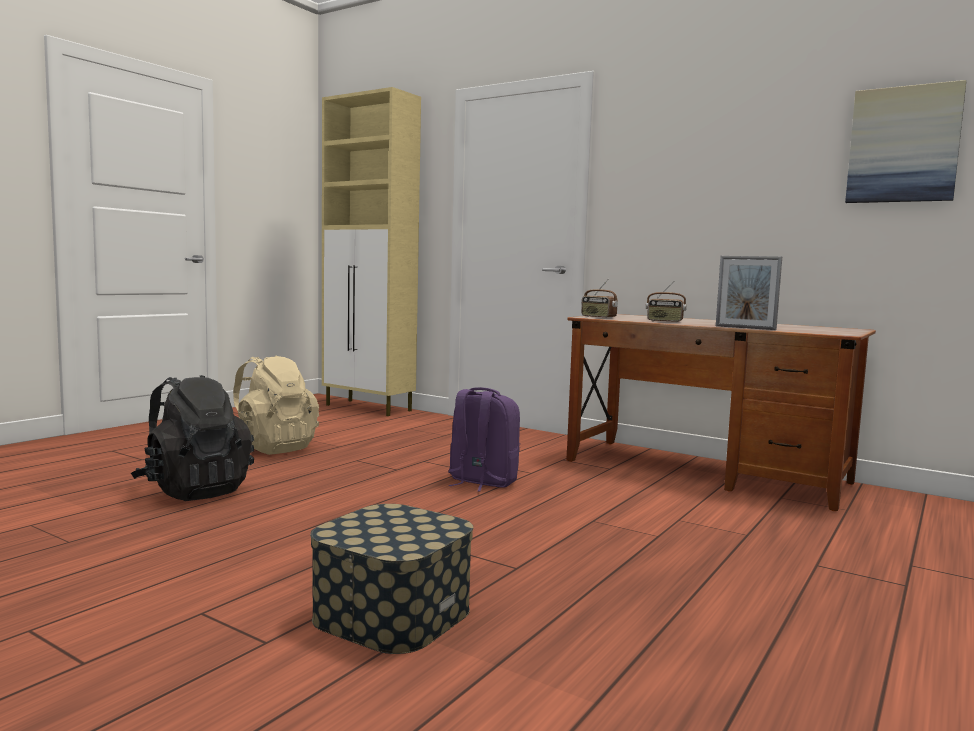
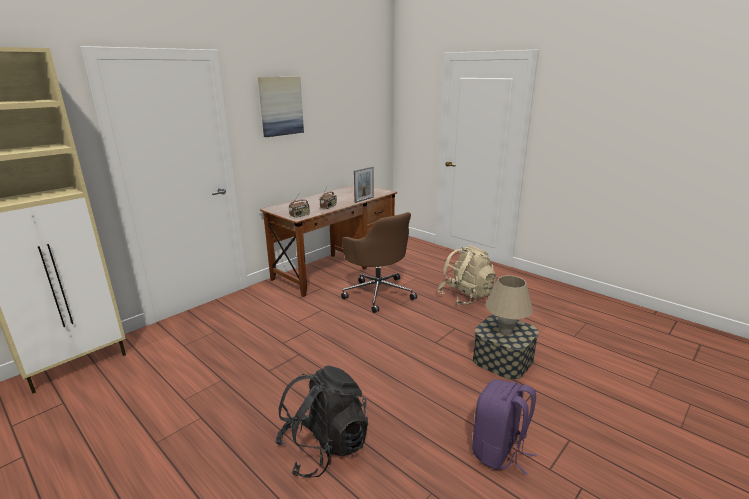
camera: 80 degrees left, 15 degrees up
beige backpack [233,355,319,455] -> beige backpack moved to [438,245,496,305]
purple backpack [448,387,520,492] -> purple backpack moved to [472,379,537,475]
picture [845,80,966,203] -> picture moved to [258,76,304,137]
none -> brown office chair [341,212,417,313]
none -> beige table lamp [485,275,533,336]

